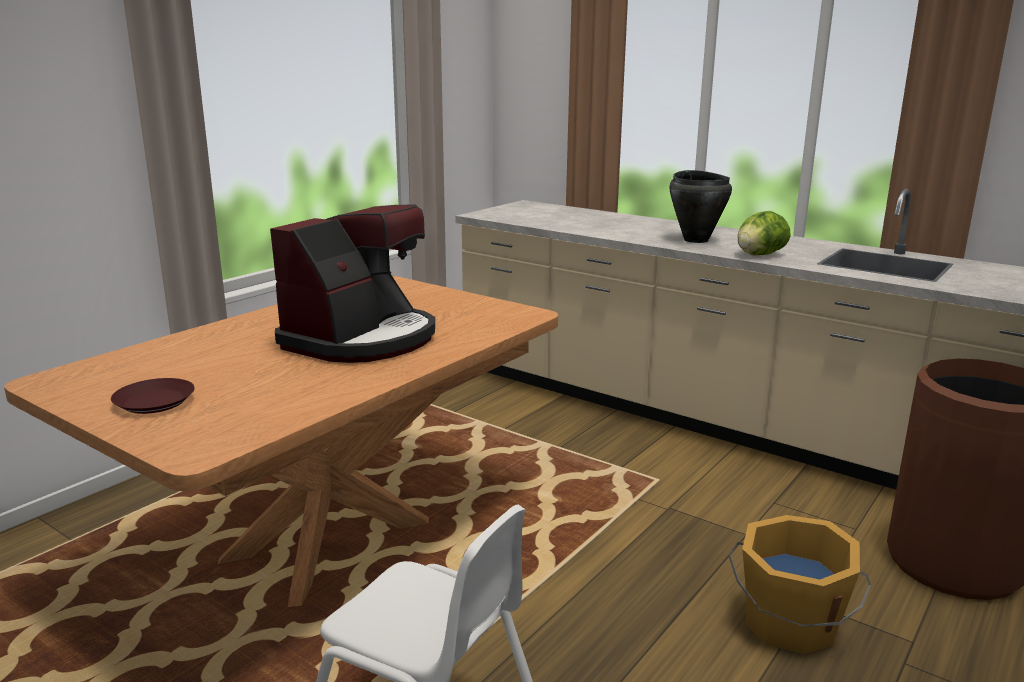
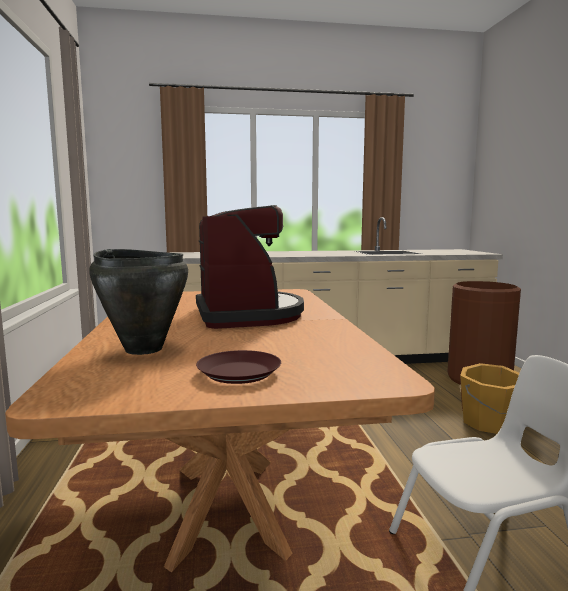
camera: 45 degrees left, 10 degrees down
black cooking pot [669,170,732,243] -> black cooking pot moved to [89,249,188,355]
lettuce [738,211,791,255] -> none

